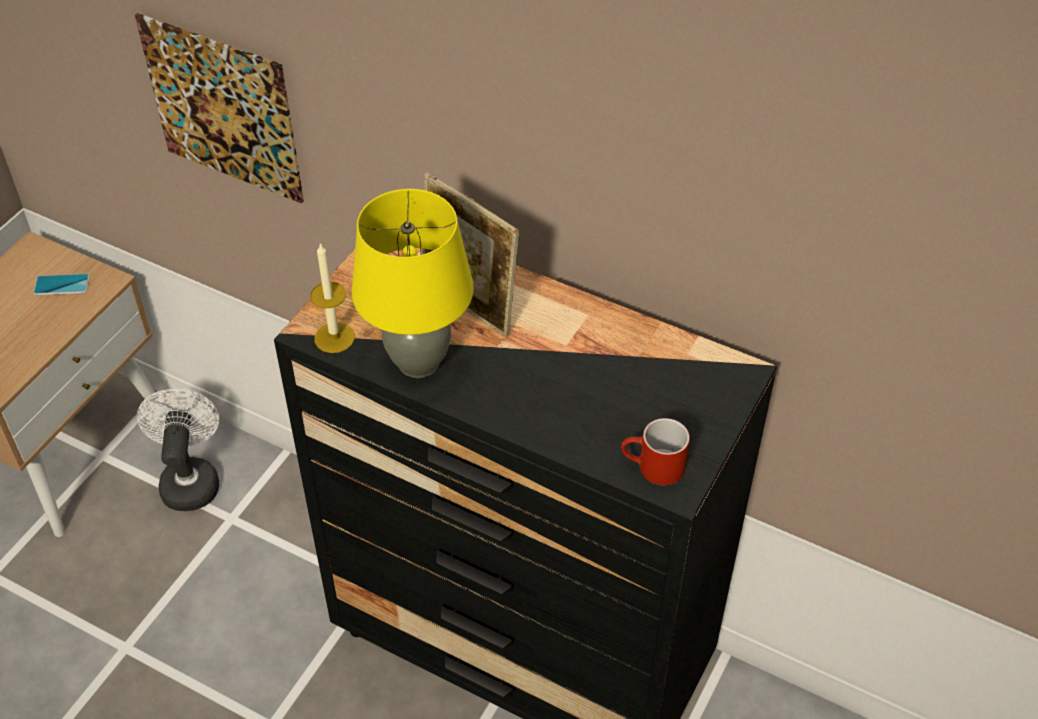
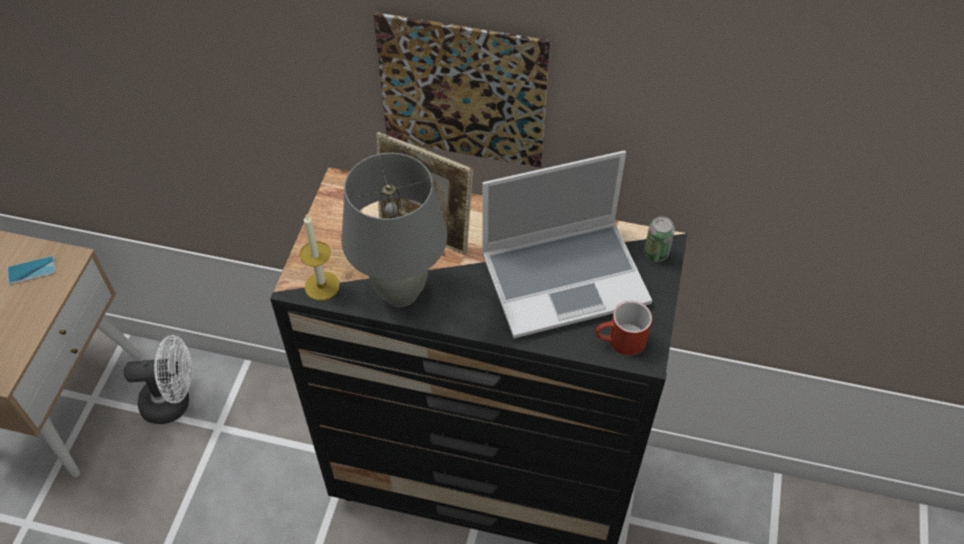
camera: 15 degrees left, 5 degrees up
picture [135,13,304,204] -> picture moved to [373,12,550,168]
white fan [137,389,219,511] -> white fan turned 105 degrees clockwise [124,335,192,424]
yellow table lamp [352,189,474,378] -> grey table lamp [341,153,447,307]
none -> laptop [482,150,652,339]
none -> can [644,216,675,262]

